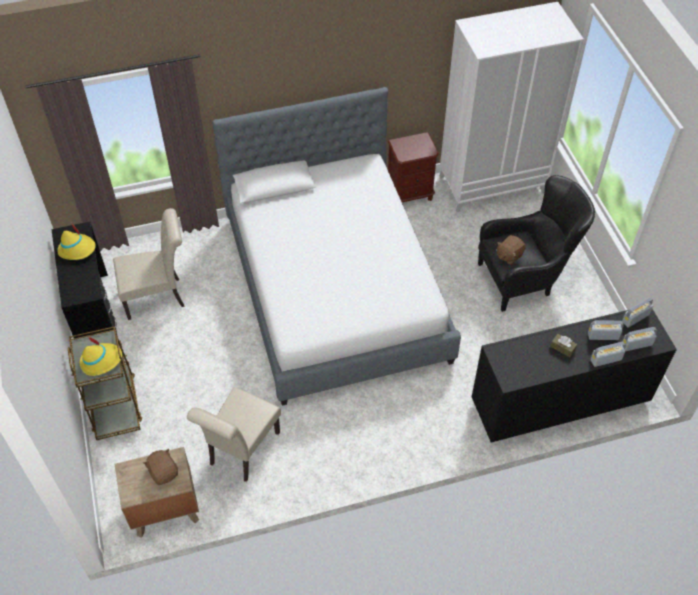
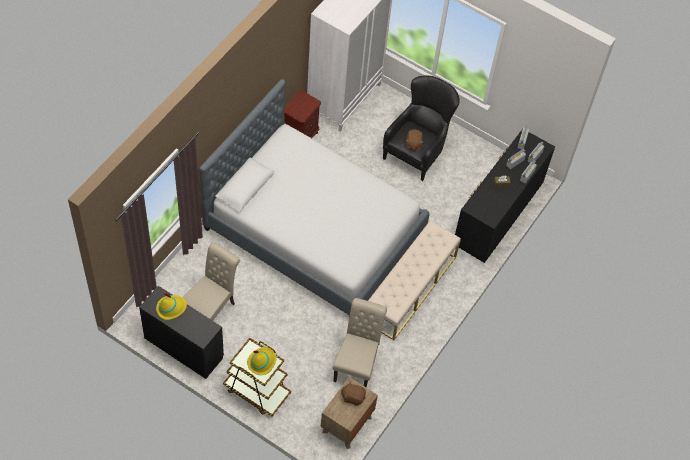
camera: 45 degrees left, 5 degrees up
beige chair [187,387,281,482] -> beige chair turned 150 degrees counterclockwise [332,298,387,388]
none -> beige bench [368,220,461,340]

